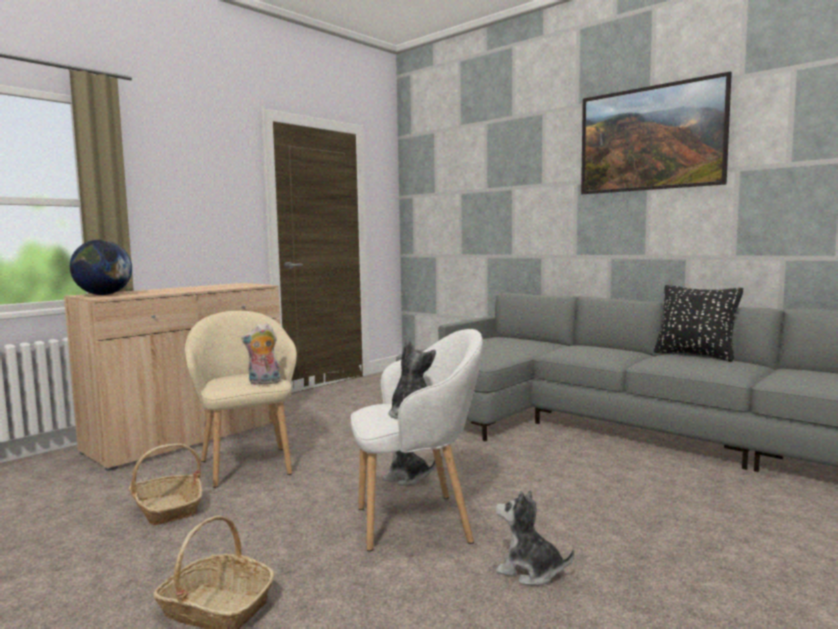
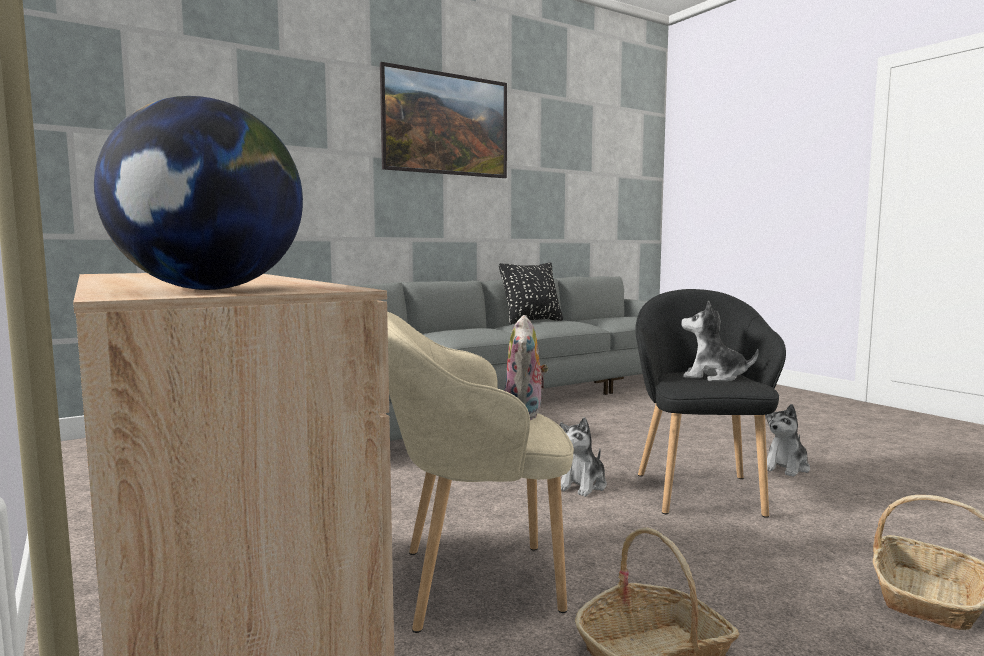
camera: 75 degrees left, 0 degrees up
white armchair [351,329,483,551] -> black armchair [635,289,786,518]

